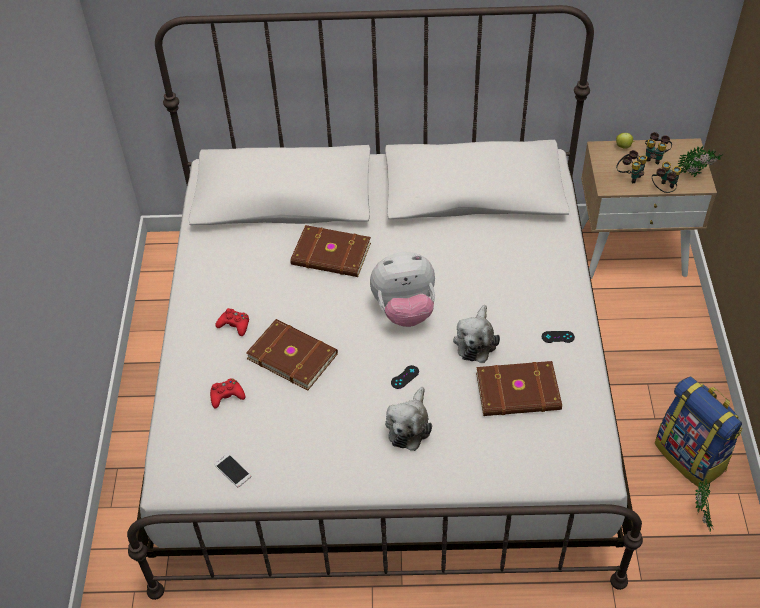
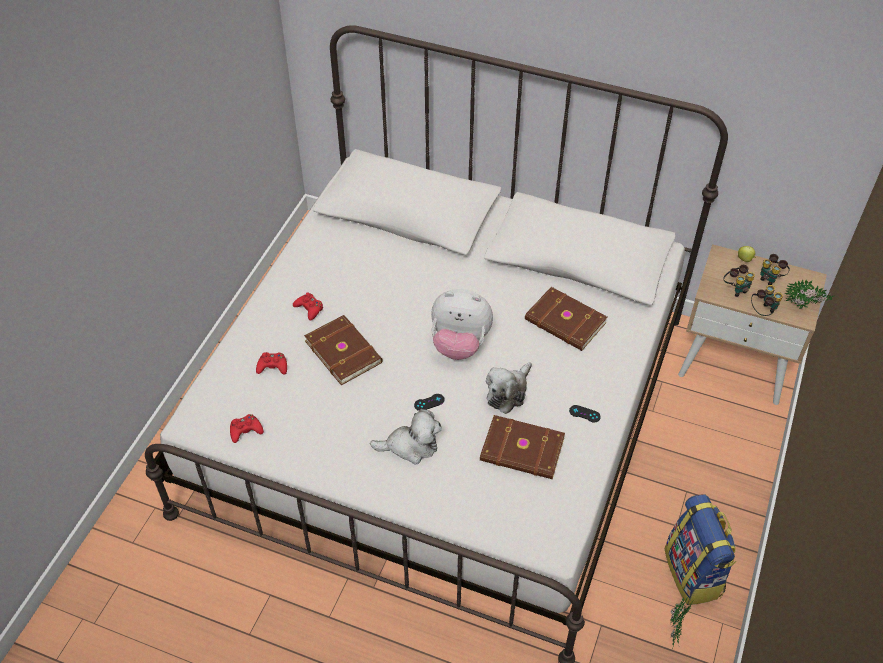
camera: 20 degrees right, 0 degrees up
phone [214,453,252,487] -> red game controller [230,414,264,443]
brown book [290,225,371,277] -> brown book moved to [525,287,608,351]
plush toy [385,387,432,451] -> plush toy turned 135 degrees counterclockwise [370,409,442,464]

